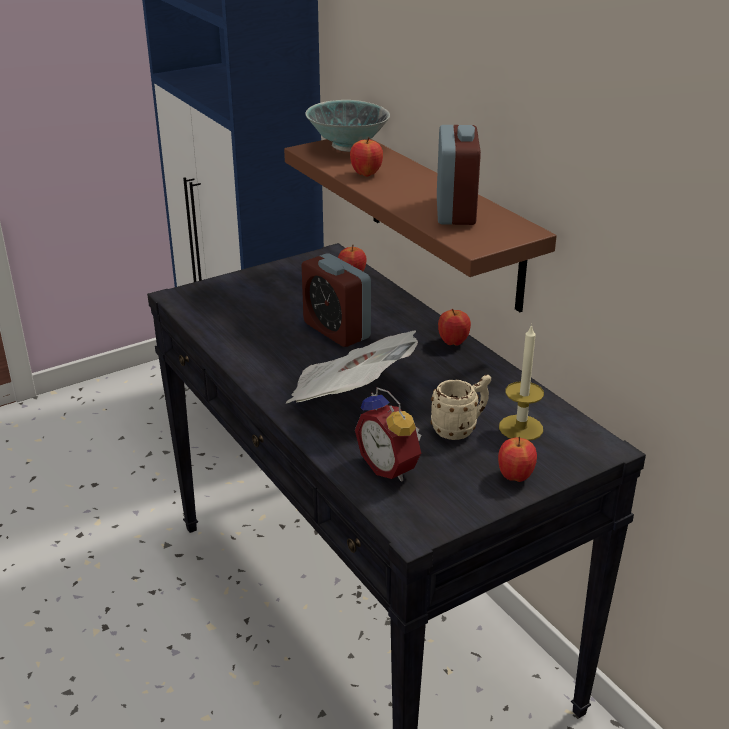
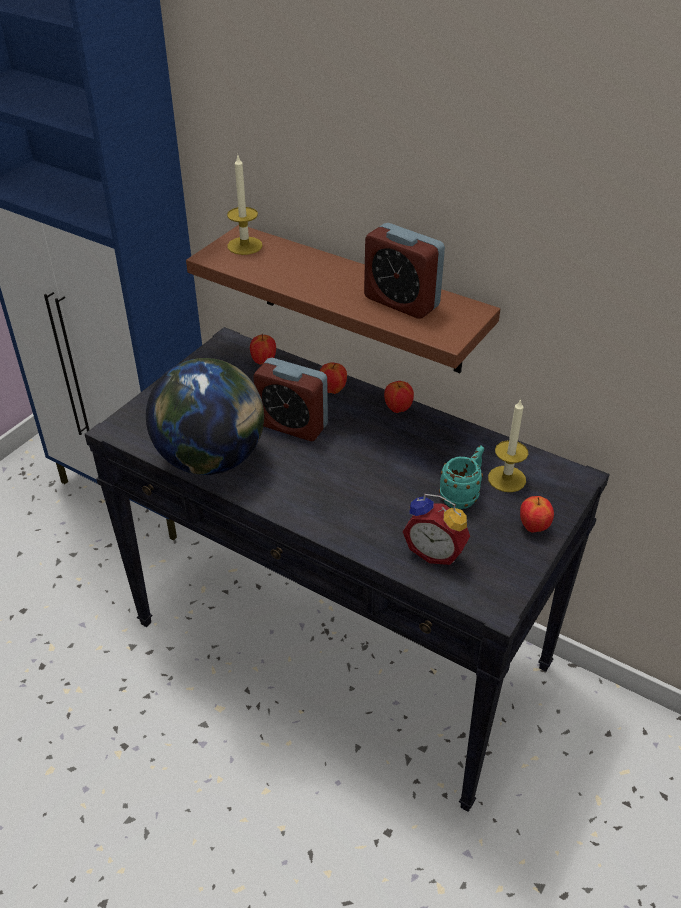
camera: 25 degrees left, 10 degrees up
newspaper [285,331,418,404] -> none
bowl [305,100,390,152] -> candle [227,156,263,255]
apple [350,137,383,177] -> apple moved to [320,362,347,394]
beige mug [430,375,491,440] -> turquoise mug [439,445,484,509]
alarm clock [437,125,481,225] -> alarm clock turned 150 degrees clockwise [364,223,445,319]
none -> globe [146,358,264,475]

